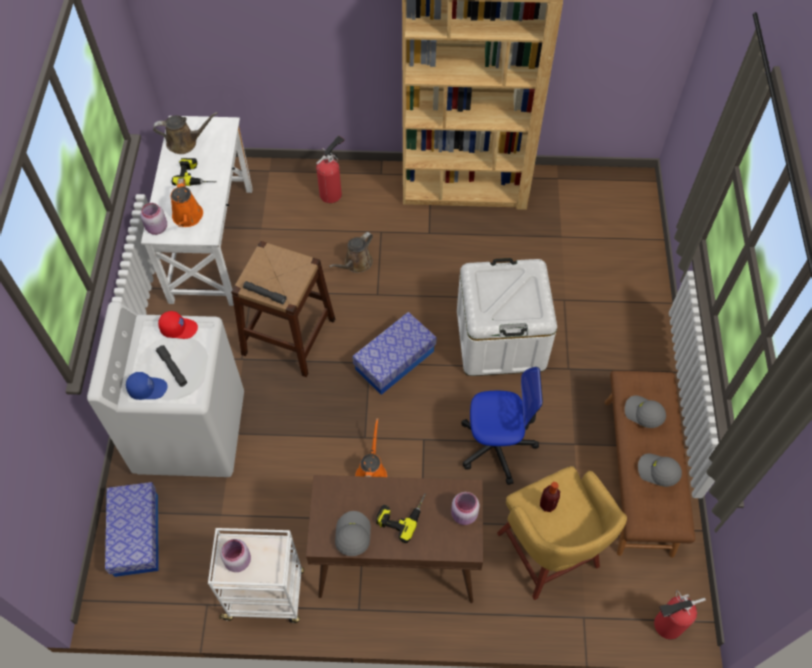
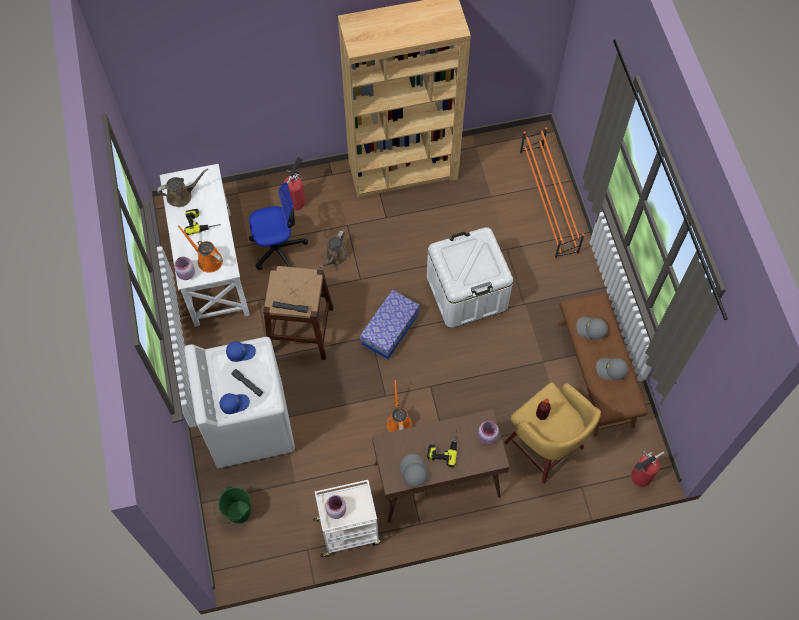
camera: 15 degrees left, 5 degrees up
storage box [105,482,159,577] -> green bucket [214,486,251,524]
red cap [158,311,198,339] -> blue cap [226,341,256,362]
orange watering can [170,178,203,227] -> orange watering can turned 150 degrees clockwise [178,226,223,273]
office chair [461,367,543,485] -> office chair moved to [249,182,308,270]
none -> orange shoe rack [520,127,585,259]

